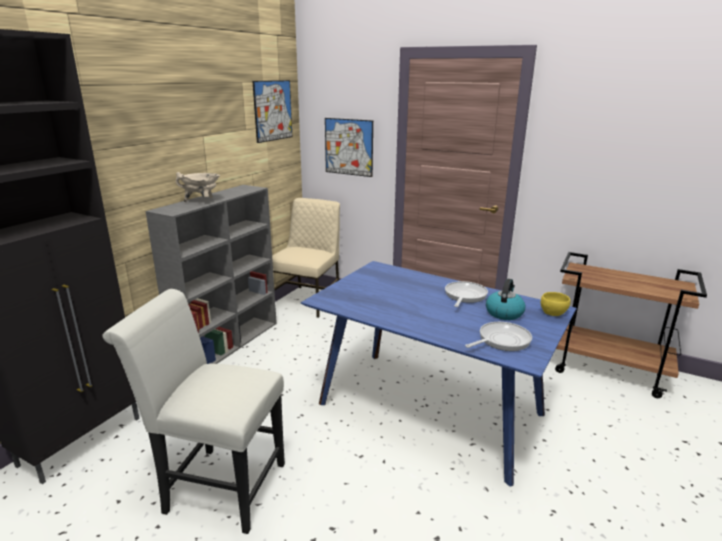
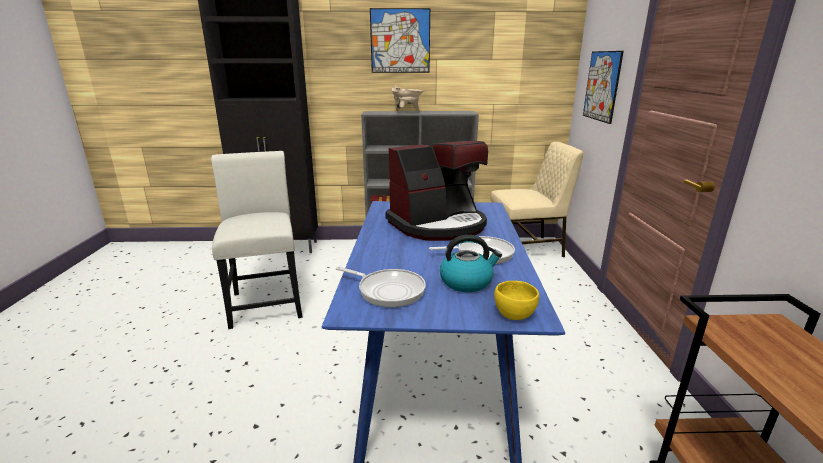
camera: 60 degrees right, 0 degrees up
picture [252,80,292,143] -> picture moved to [370,8,430,73]
none -> coffee machine [385,141,488,241]

